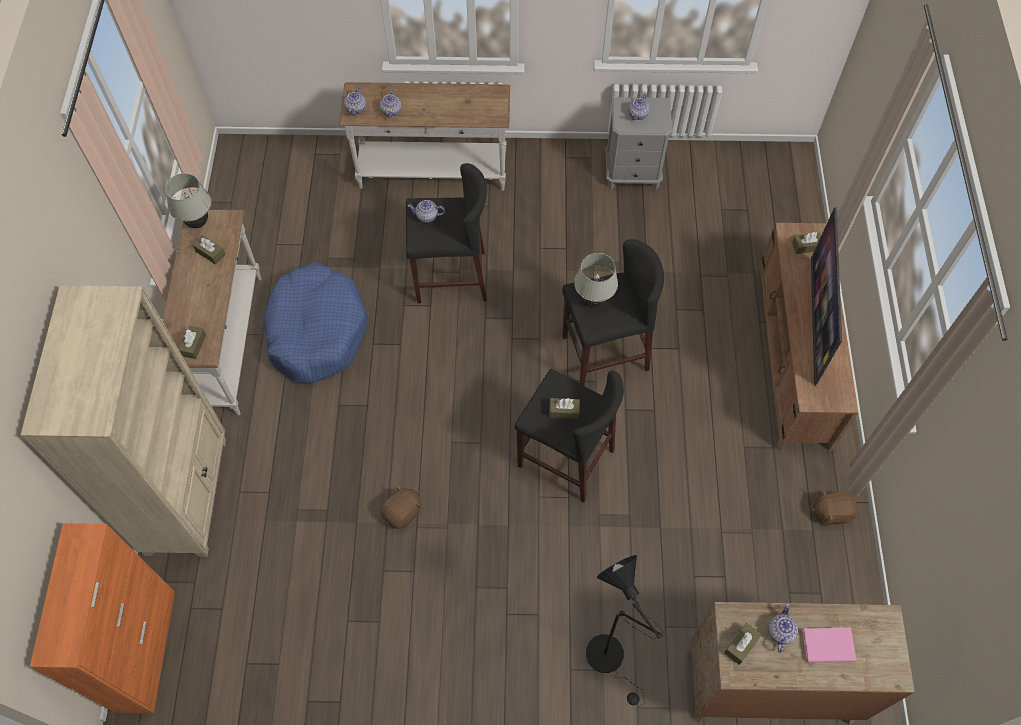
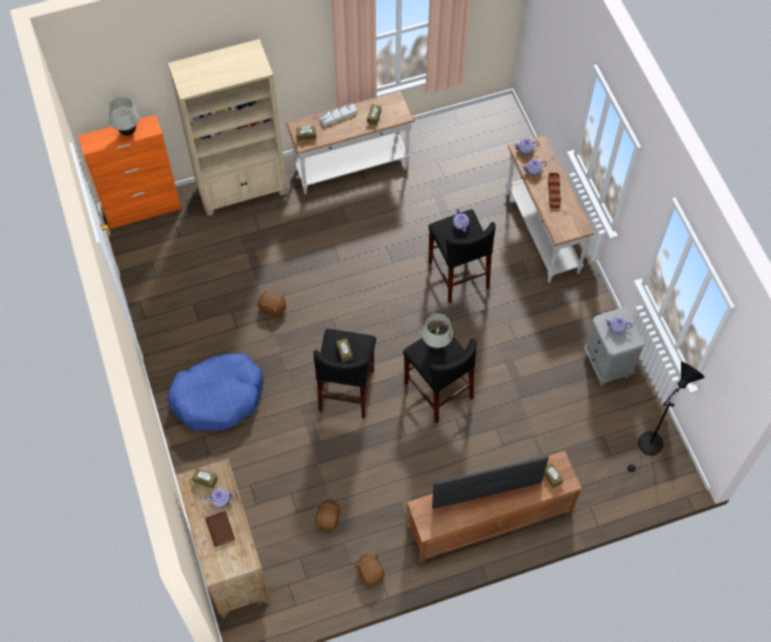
camera: 70 degrees right, 0 degrees up
white table lamp [165,173,211,228] -> white table lamp moved to [109,96,140,136]
blue dog bed [264,262,368,383] -> blue dog bed moved to [168,353,264,431]
black floor lamp [586,555,664,705] -> black floor lamp moved to [627,362,705,475]
pink book [802,628,856,663] -> brown book [206,511,235,547]
none -> brown plush toy [315,499,342,531]
none -> grey tray [320,104,357,126]
none -> brown tray [548,173,561,208]

